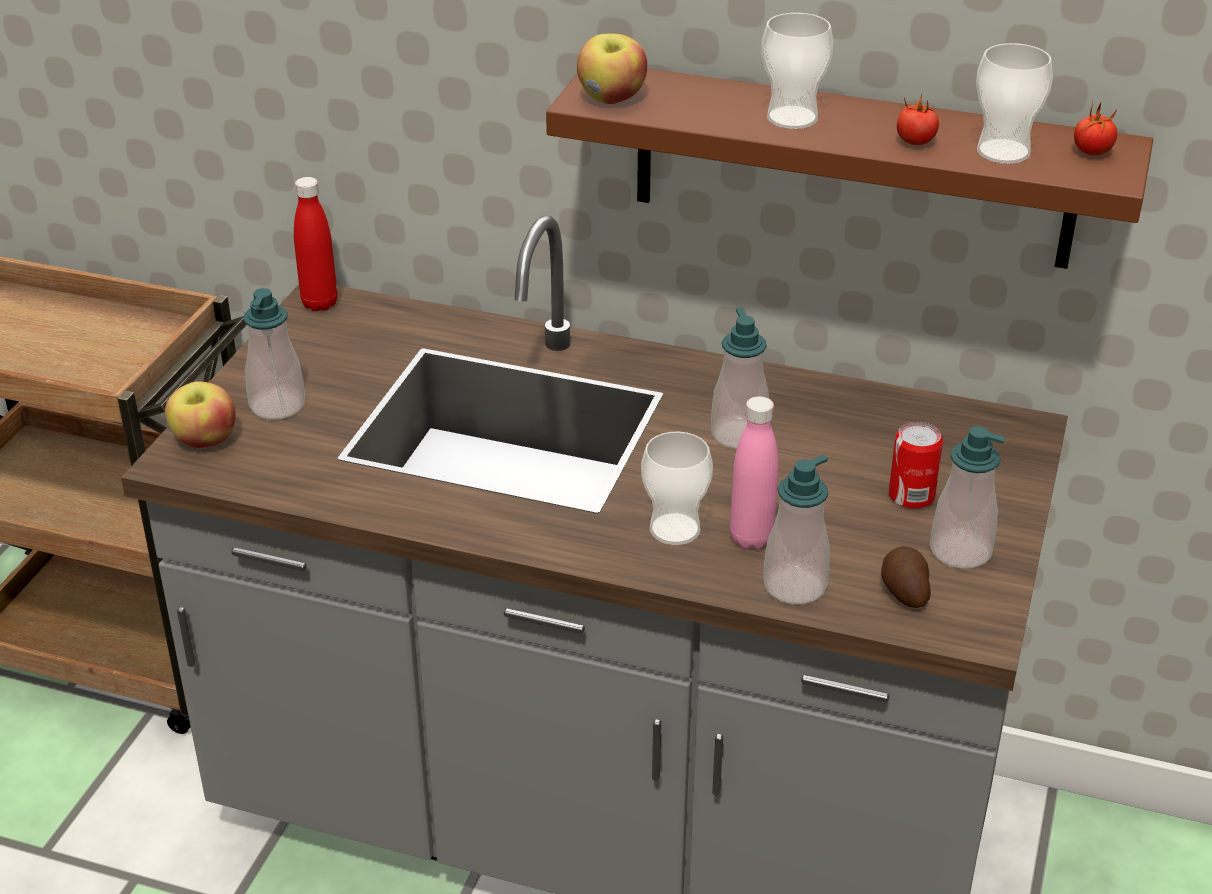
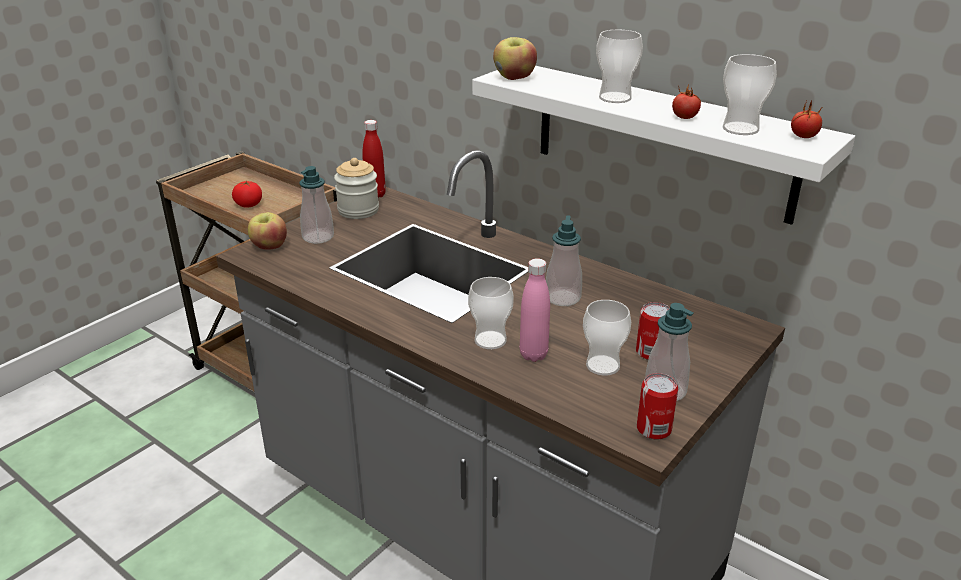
camera: 20 degrees right, 5 degrees down
brown shelf [546,69,1153,269] -> white shelf [472,66,855,225]
soap dispenser [763,455,830,604] -> none
potato [881,546,931,608] -> none
none -> tomato [232,181,262,208]
none -> jar [334,158,379,219]
none -> cup [583,300,631,375]
none -> can [637,373,678,439]

